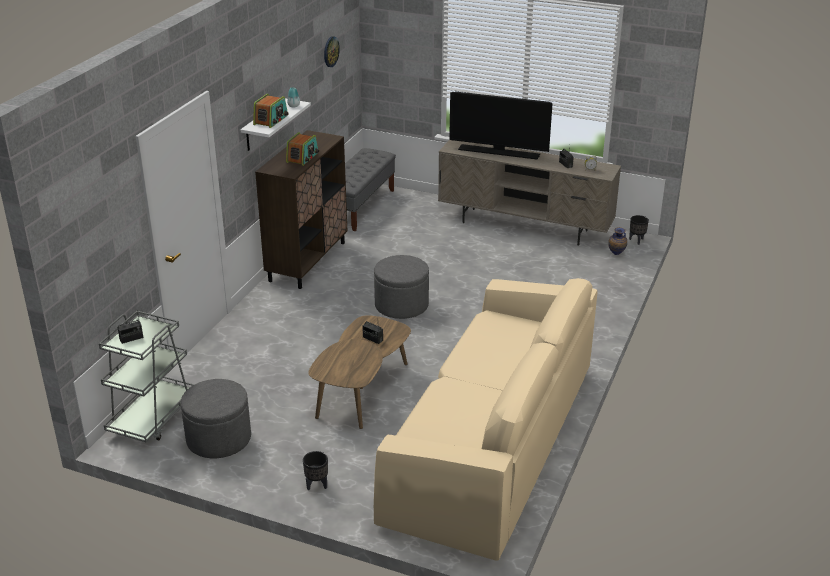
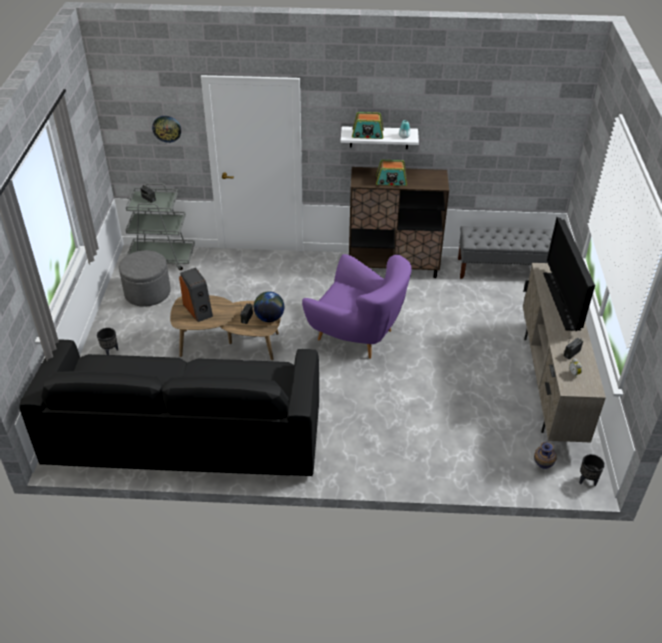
camera: 70 degrees right, 10 degrees up
wall clock [324,36,340,67] -> wall clock moved to [152,116,181,143]
grey ottoman [374,255,429,319] -> purple armchair [302,254,412,359]
beige sofa [374,278,598,561] -> black sofa [20,340,319,476]
none -> speaker [179,267,213,322]
none -> globe [254,291,284,322]

